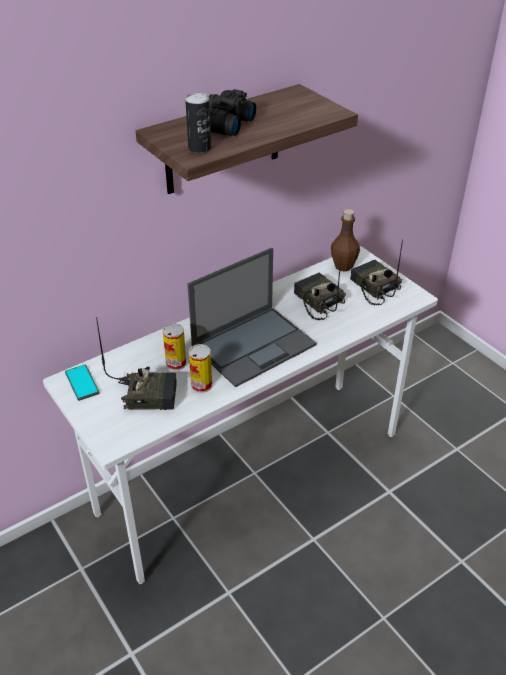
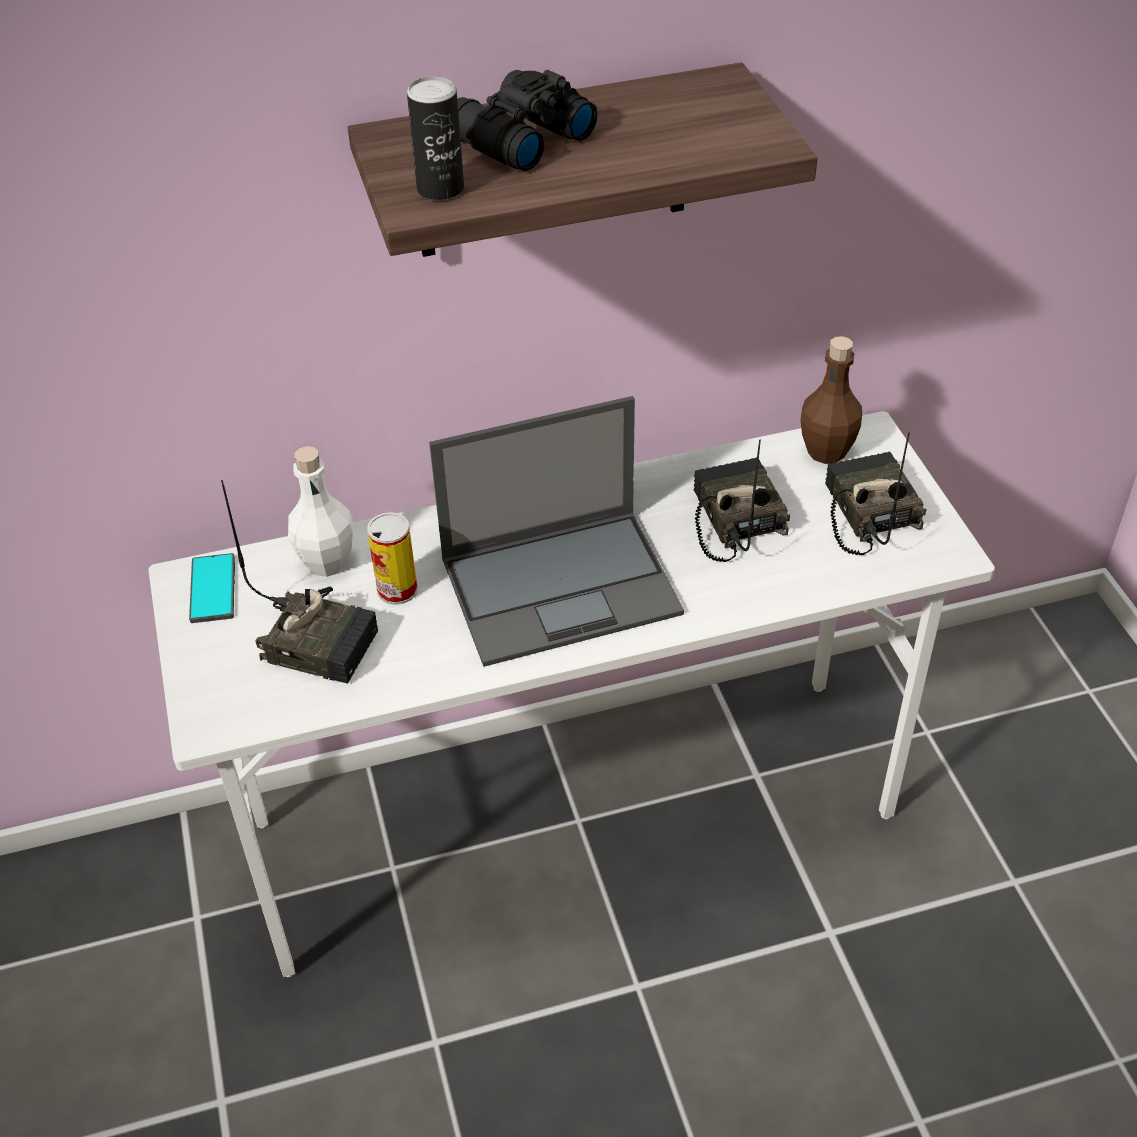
camera: 20 degrees right, 5 degrees up
can [189,344,212,393] -> none
none -> white bottle [288,446,353,577]

